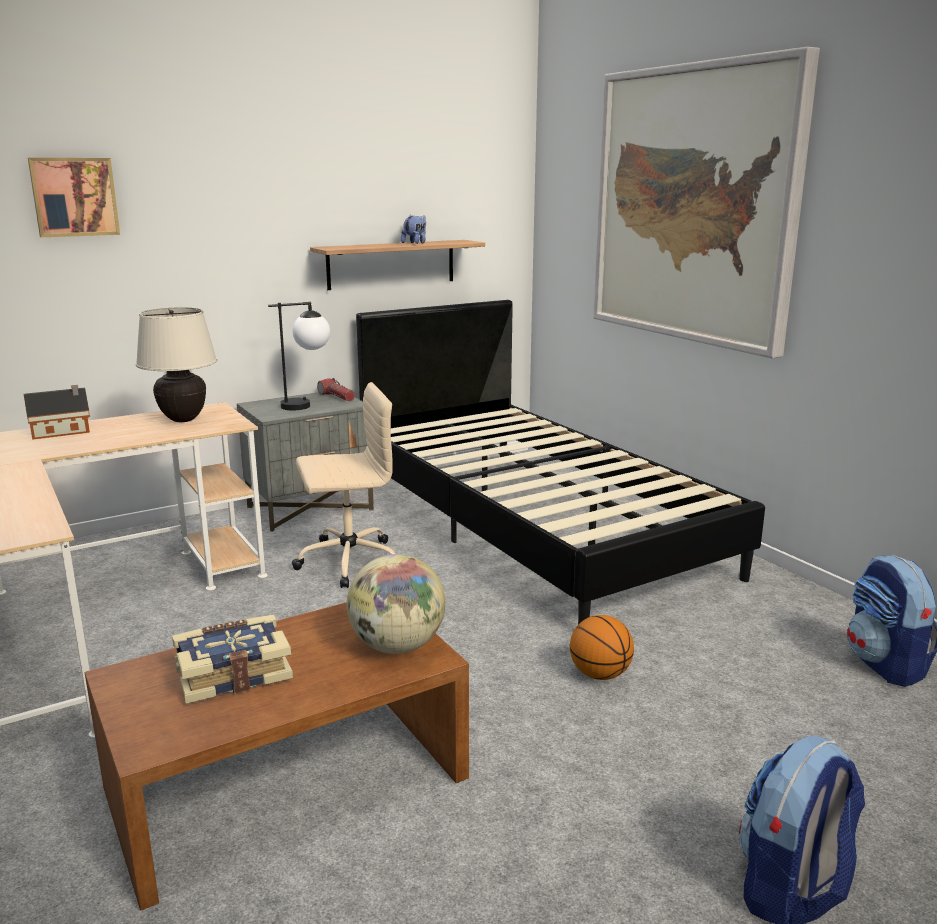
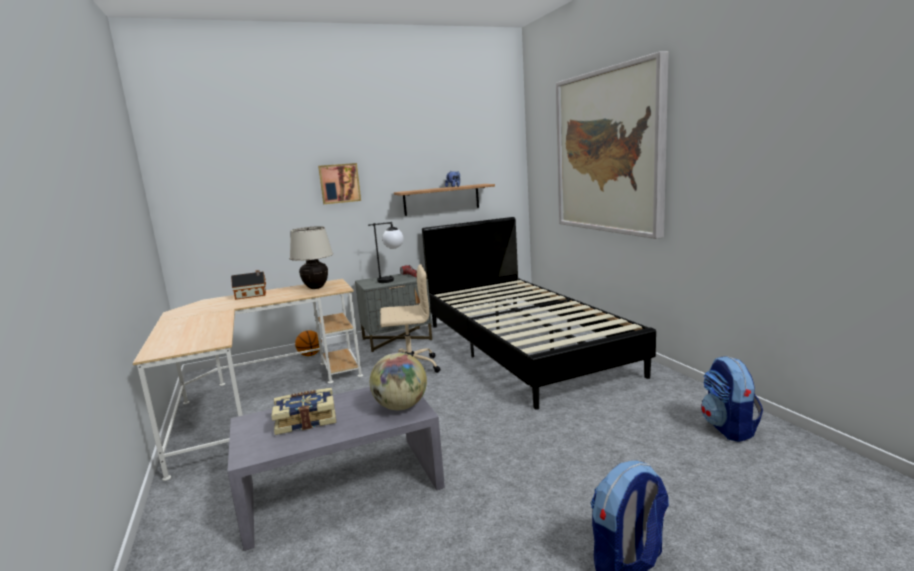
camera: 10 degrees right, 5 degrees down
picture [28,158,120,237] -> picture moved to [318,163,361,204]
brown coffee table [85,602,469,911] -> grey coffee table [227,387,445,551]
basketball [570,615,634,680] -> basketball moved to [295,330,322,356]

